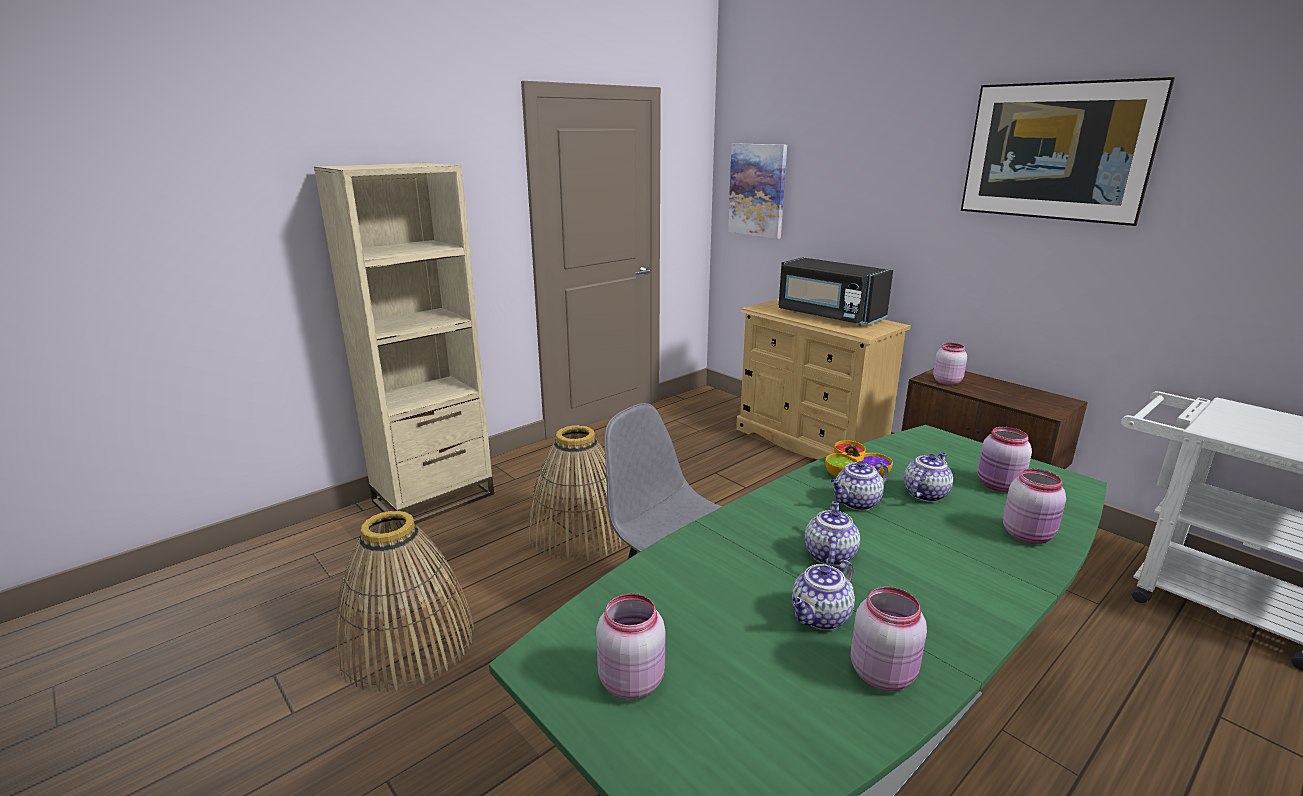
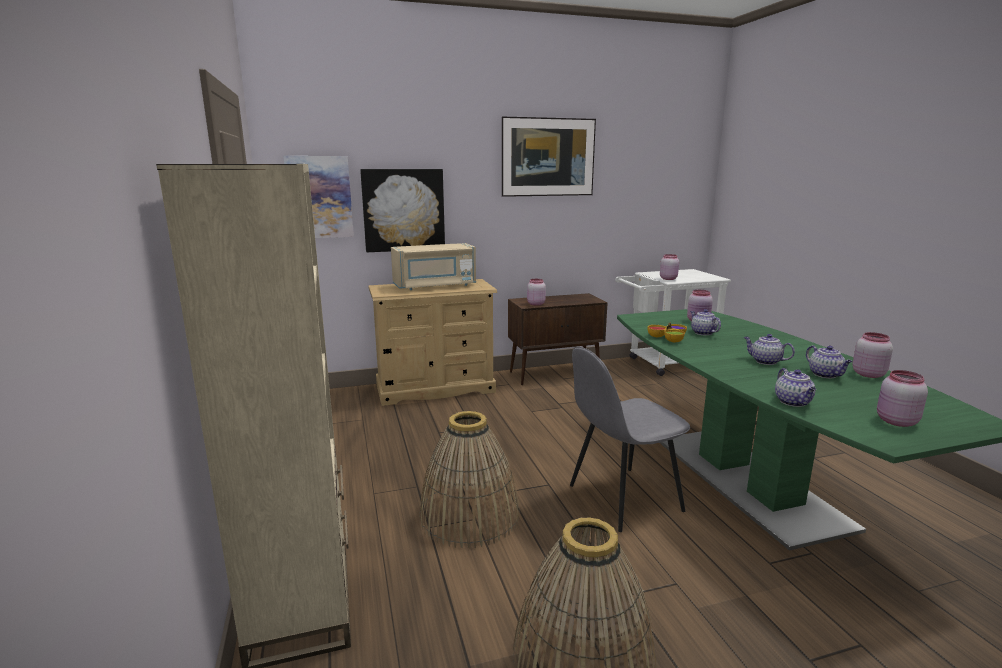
camera: 65 degrees left, 5 degrees down
black microwave [778,257,893,326] -> beige microwave [391,243,476,290]
teapot [831,461,888,511] -> teapot moved to [775,368,816,407]
pink jar [1003,469,1066,544] -> pink jar moved to [660,254,679,280]
none -> picture [360,169,445,252]

